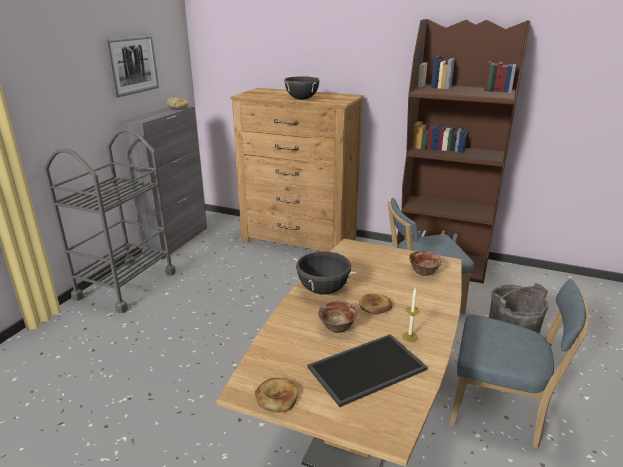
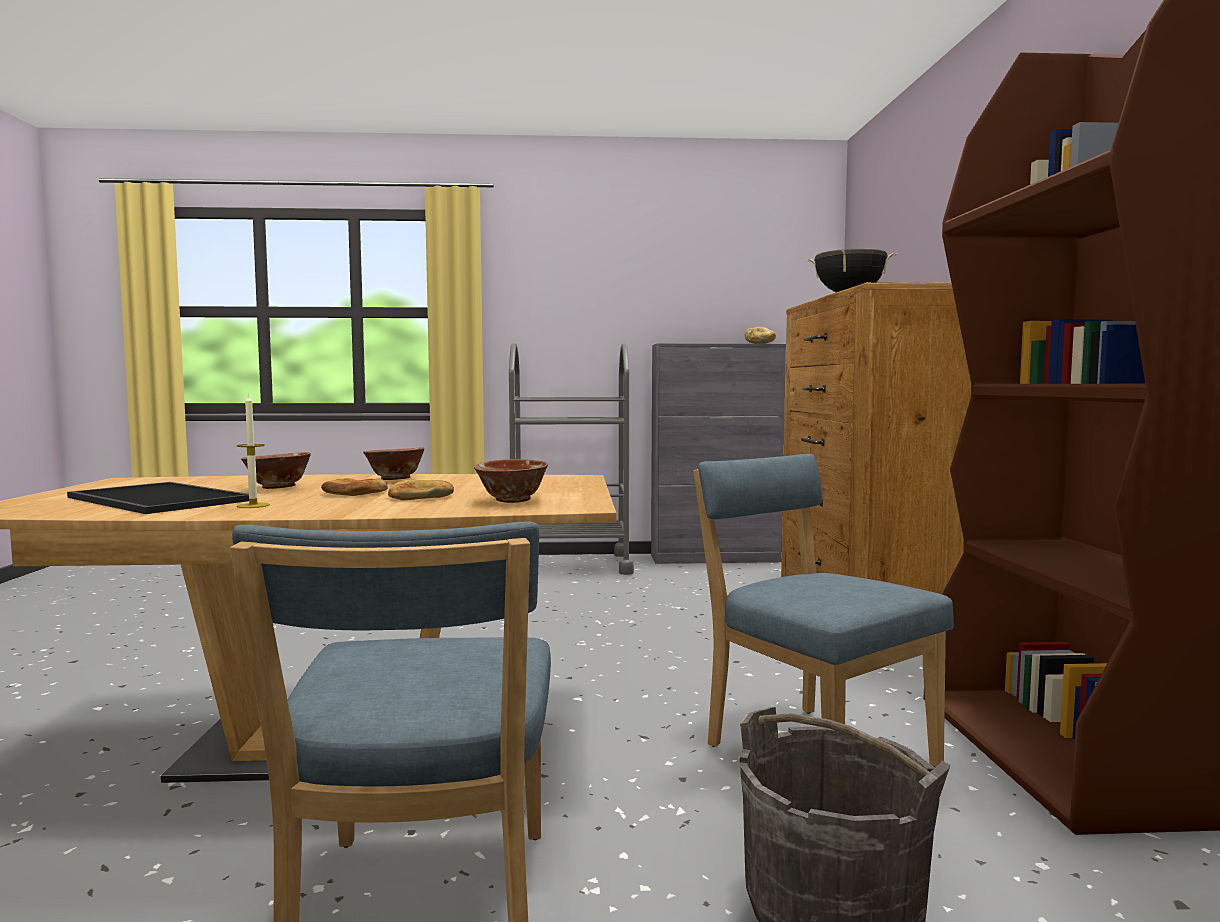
camera: 65 degrees right, 20 degrees down
picture [105,35,159,98] -> none
bread [255,378,298,413] -> bread moved to [388,480,454,500]
black cooking pot [293,250,356,295] -> bowl [363,447,424,480]

